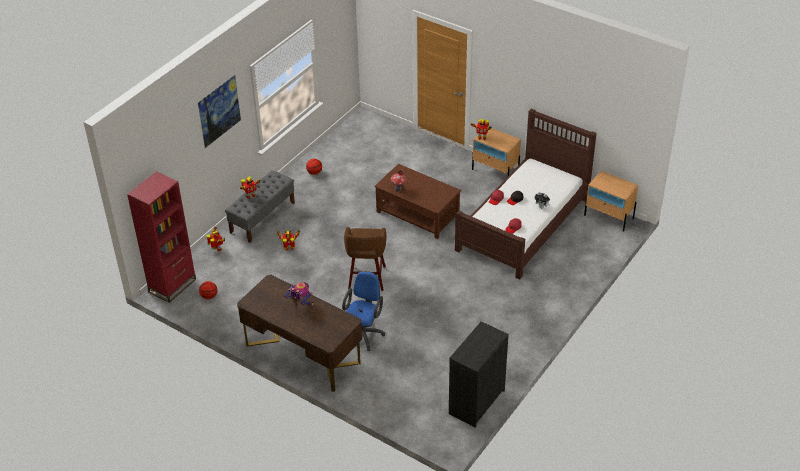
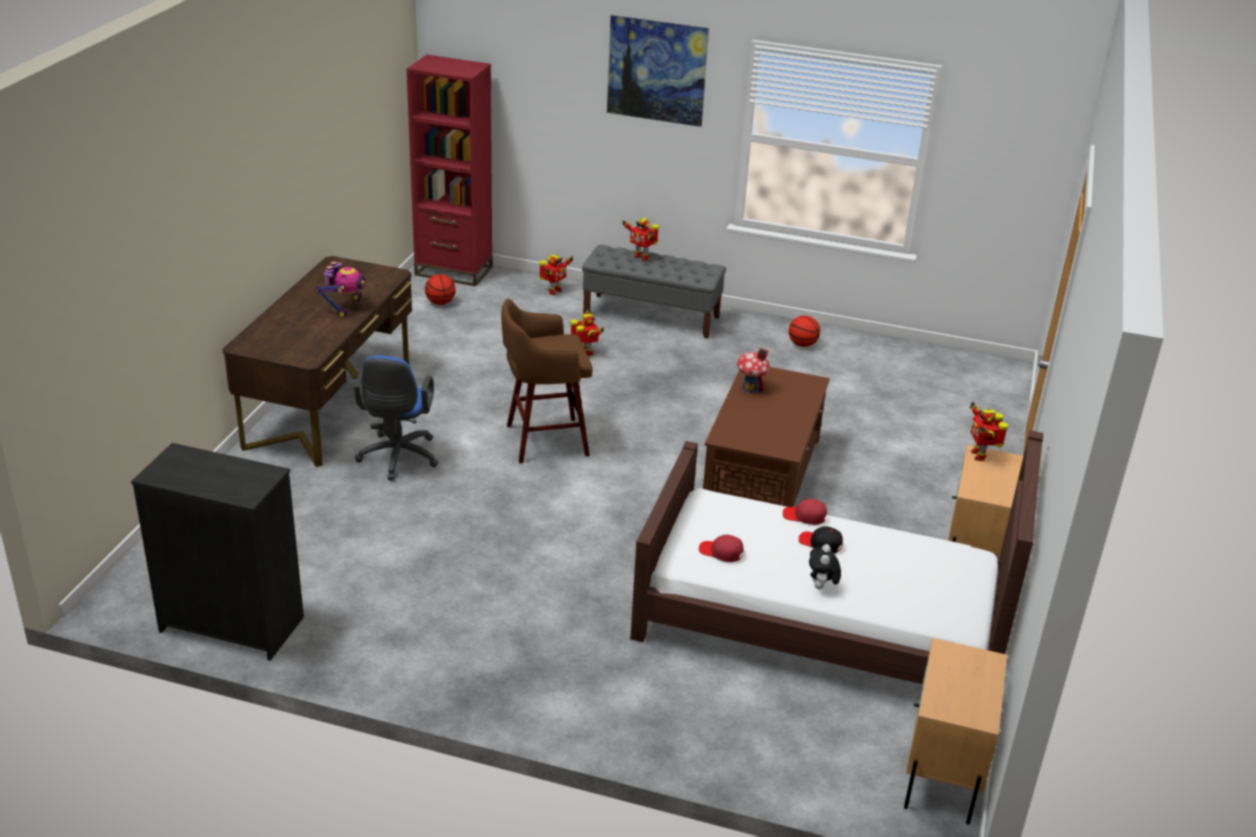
camera: 70 degrees right, 10 degrees down
blue office chair [342,271,385,351] -> blue office chair turned 90 degrees clockwise [354,355,439,481]

